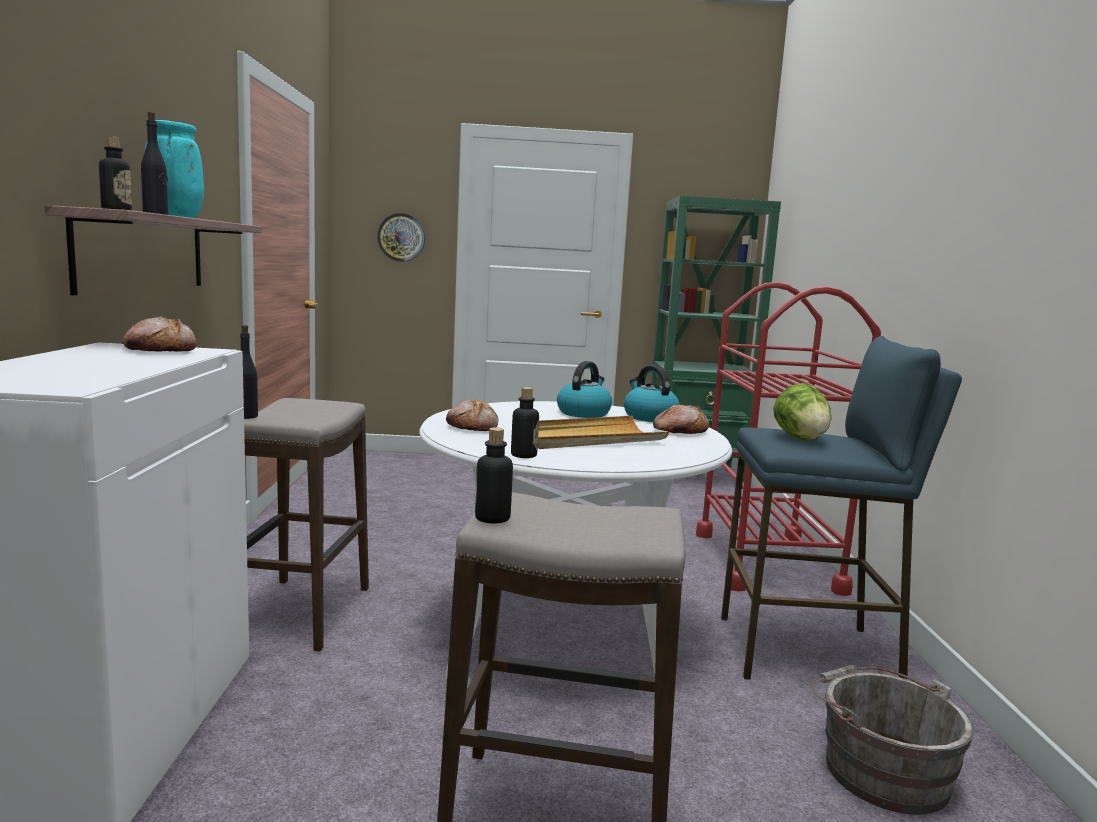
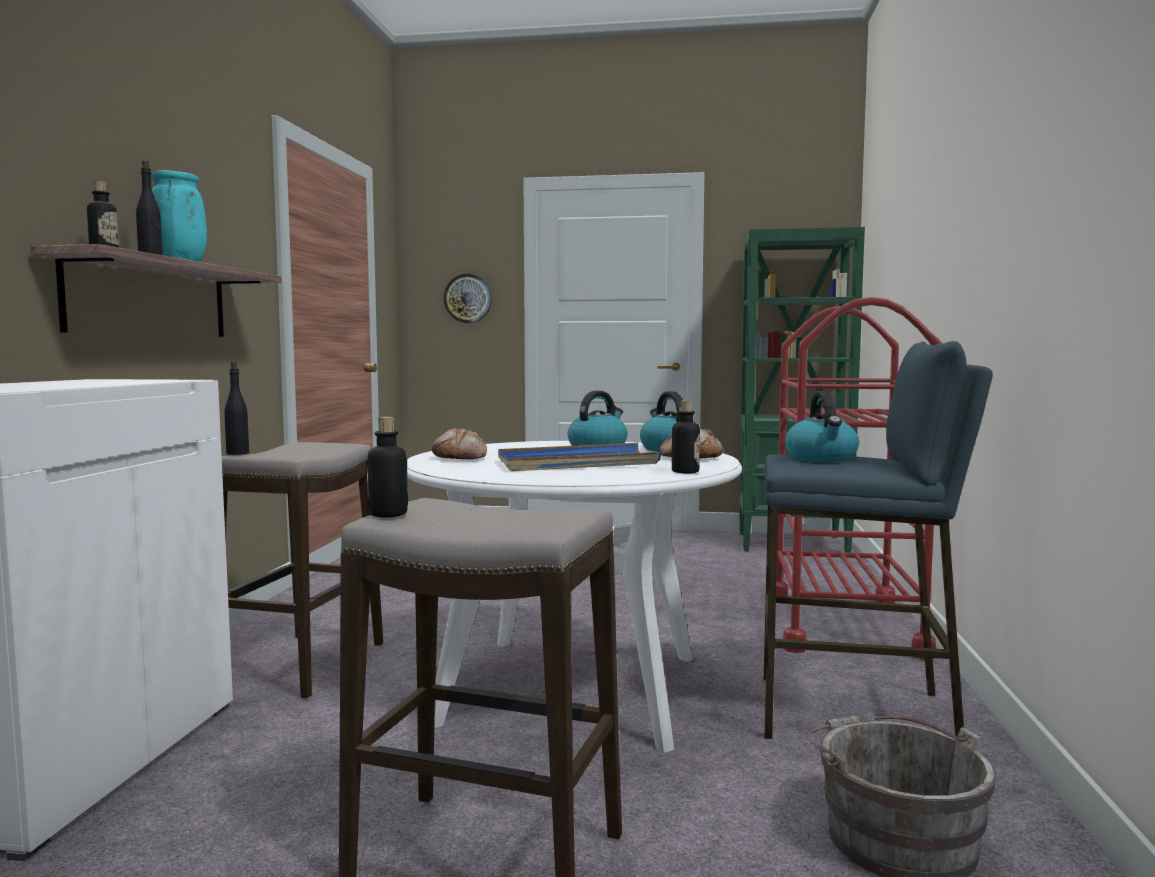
camera: 10 degrees right, 5 degrees down
bread [122,317,196,352] -> none
bottle [511,387,539,458] -> bottle moved to [672,400,700,473]
beige tray [538,416,669,449] -> blue tray [498,443,662,471]
lettuce [773,383,831,440] -> kettle [785,391,859,462]

